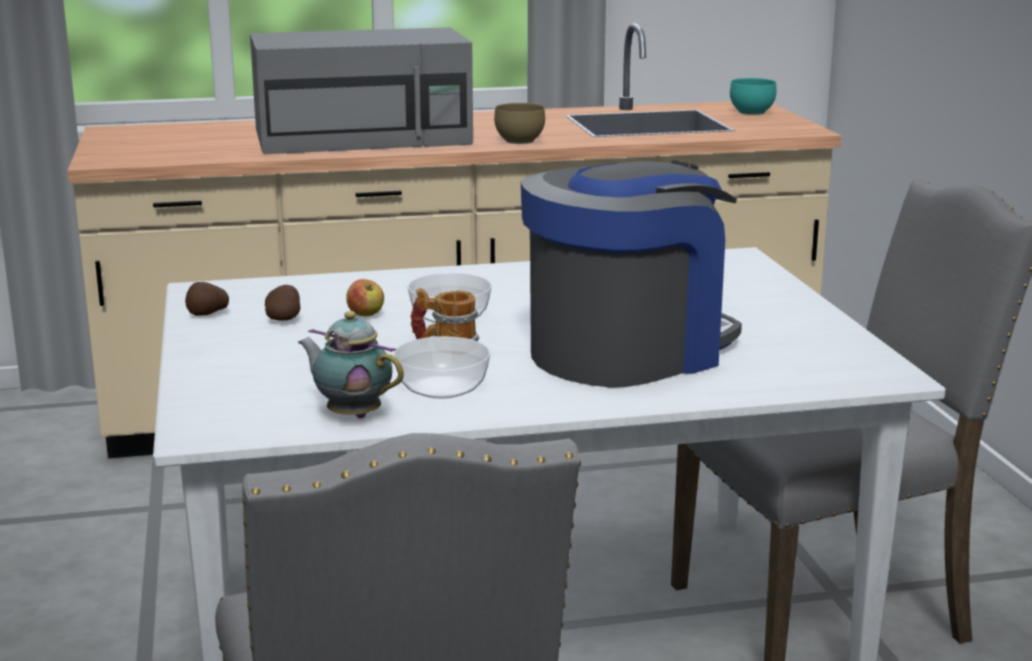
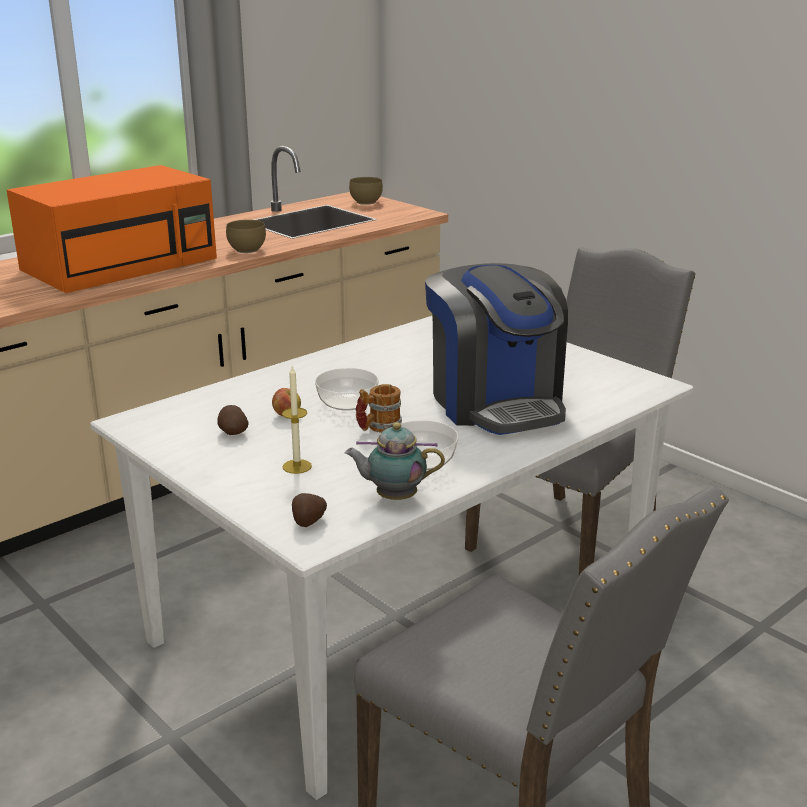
camera: 30 degrees left, 5 degrees up
potato [185,282,229,316] -> potato moved to [292,493,327,527]
grey microwave [250,27,473,154] -> orange microwave [6,165,217,293]
coffee machine [521,160,742,387] -> coffee machine turned 135 degrees clockwise [425,263,568,435]
turquoise bowl [730,78,776,115] -> brown bowl [349,177,383,205]
none -> candle [282,366,312,474]

